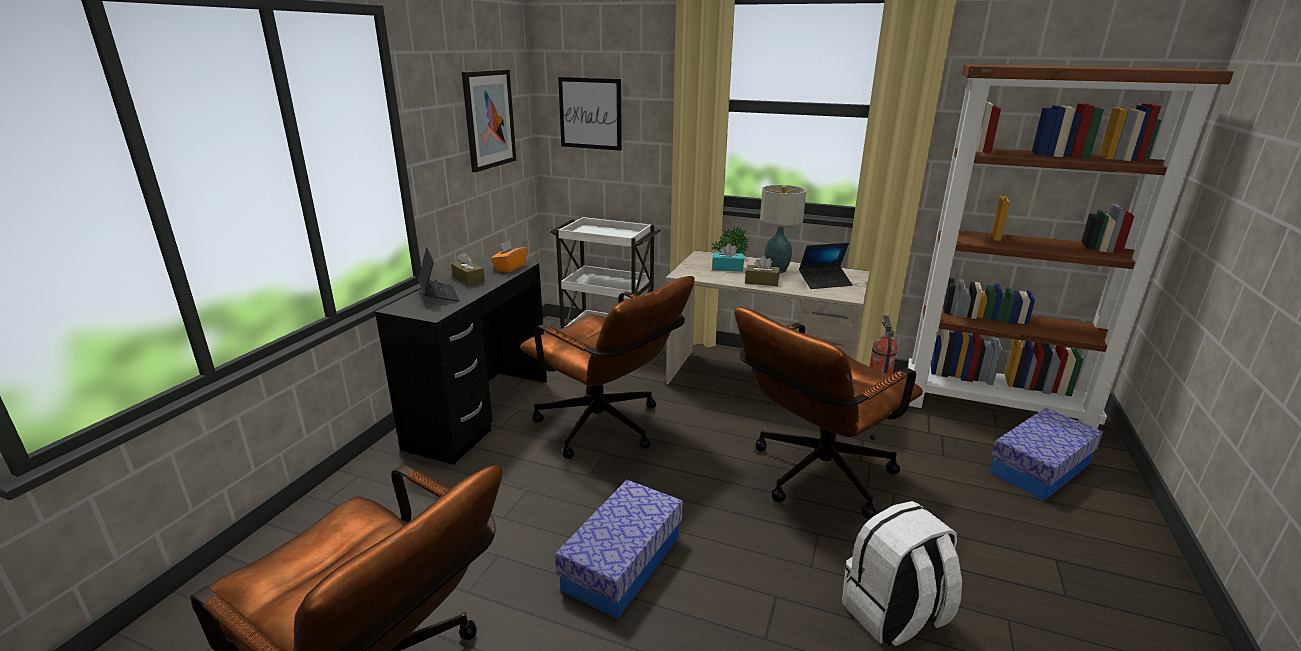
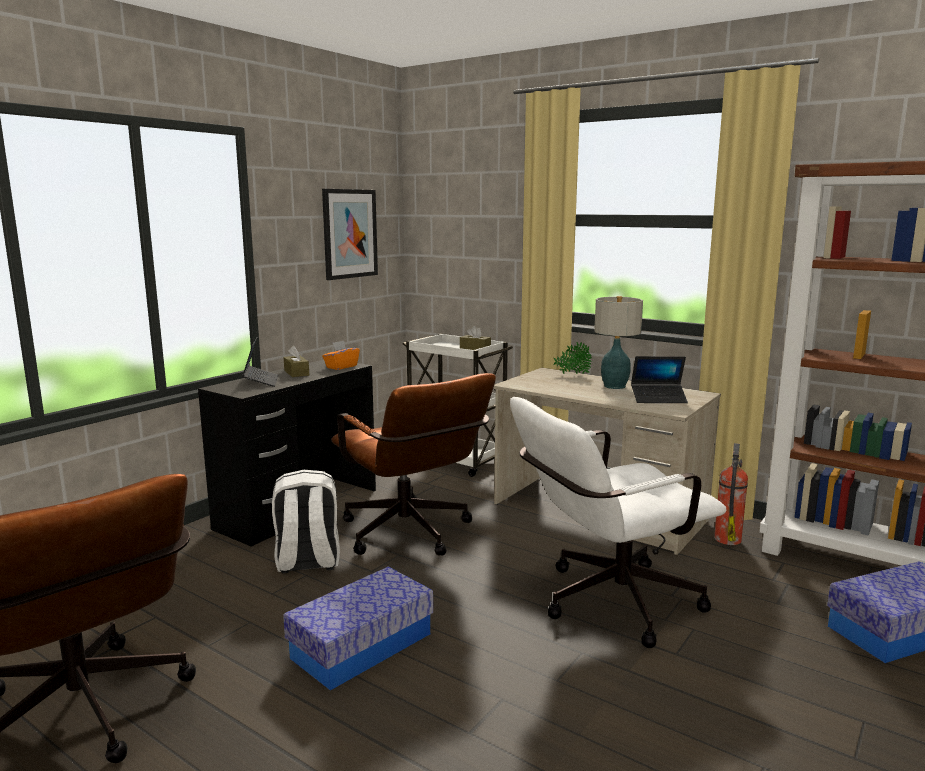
camera: 15 degrees right, 10 degrees down
picture [558,77,622,151] -> none
turquoise tissue box [712,243,744,272] -> none
brown office chair [734,307,923,519] -> white office chair [510,397,727,648]
brown tissue box [745,256,780,286] -> brown tissue box moved to [460,326,491,350]
white backpack [842,501,962,646] -> white backpack moved to [272,470,340,573]

